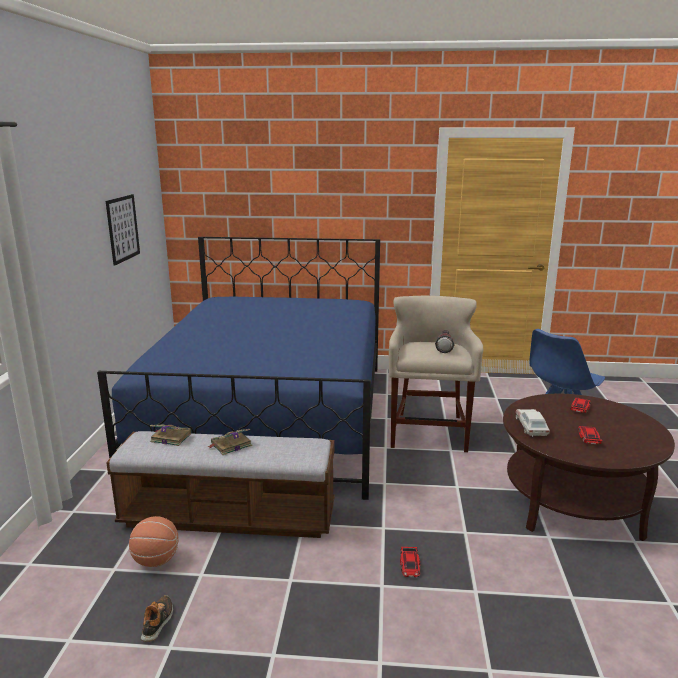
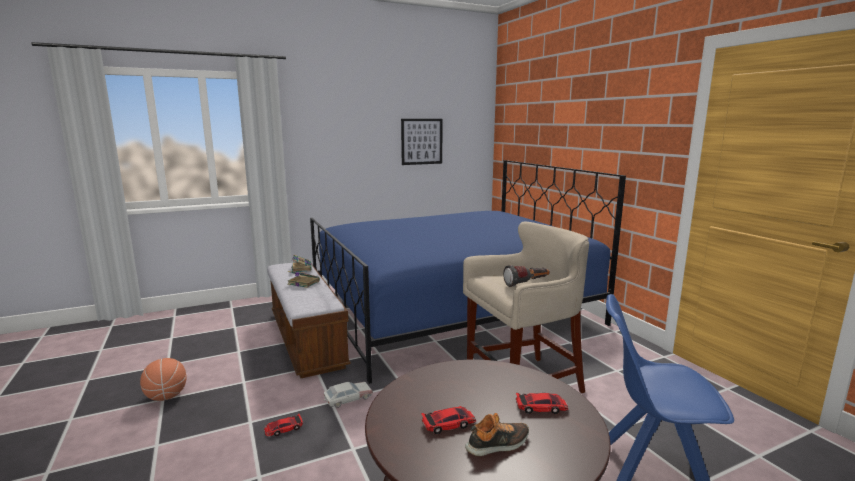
camera: 60 degrees right, 5 degrees down
basketball [129,516,179,567] -> basketball moved to [140,358,187,401]
shoe [141,595,173,642] -> shoe moved to [465,413,529,456]
toy car [516,409,550,437] -> toy car moved to [323,382,373,408]

